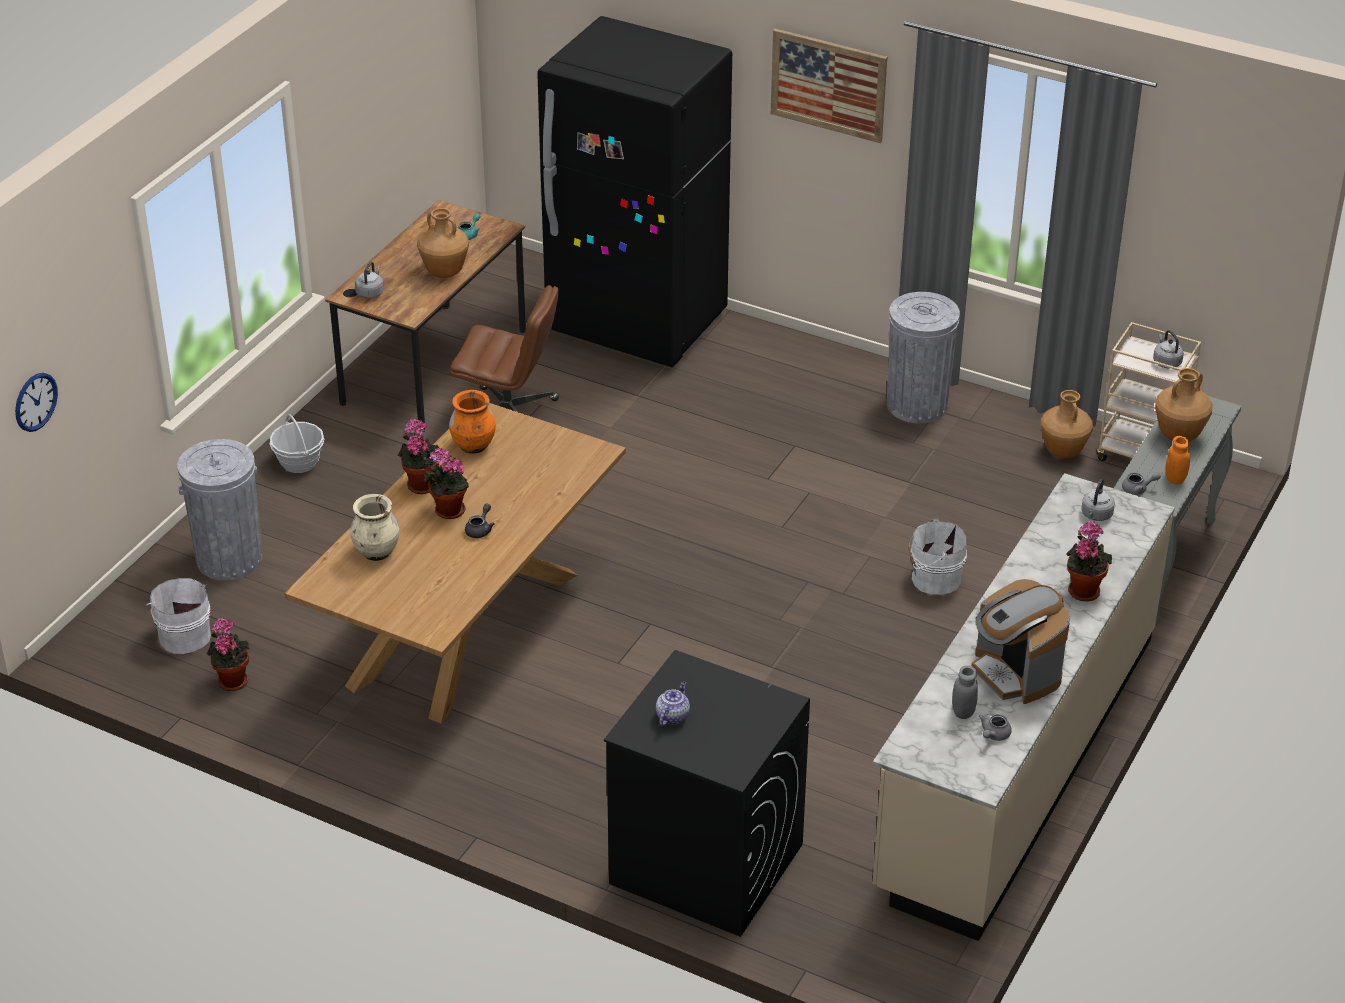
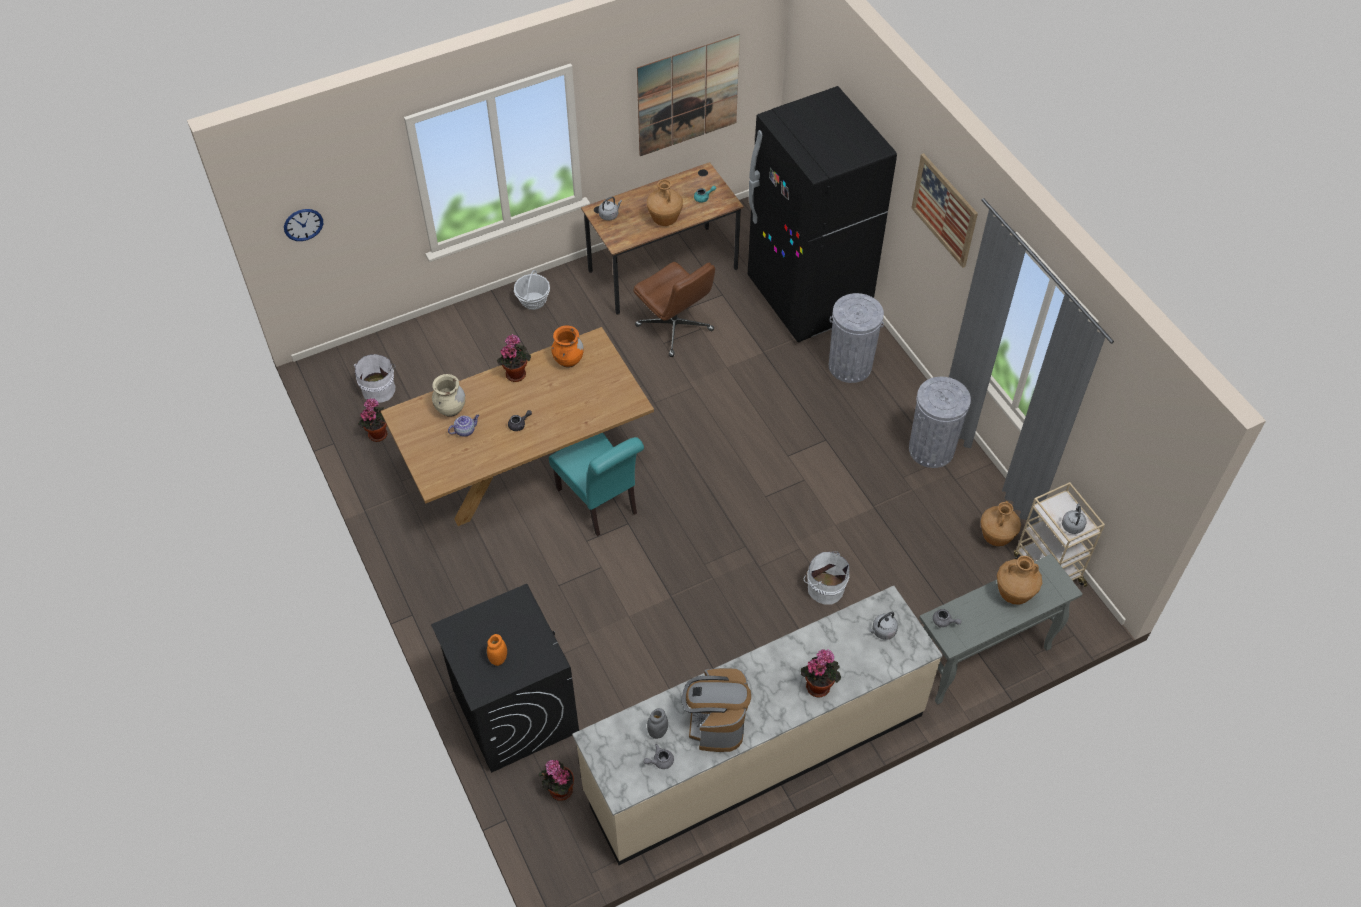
camera: 35 degrees right, 15 degrees up
grey trash can [177,439,263,580] -> grey trash can moved to [829,293,884,383]
potted plant [423,447,469,519] -> potted plant moved to [539,760,574,801]
teapot [656,681,690,726] -> teapot moved to [448,415,479,437]
orange jar [1165,436,1190,484] -> orange jar moved to [487,634,507,666]
none -> turquoise chair [549,433,644,536]
none -> picture [637,34,740,156]

